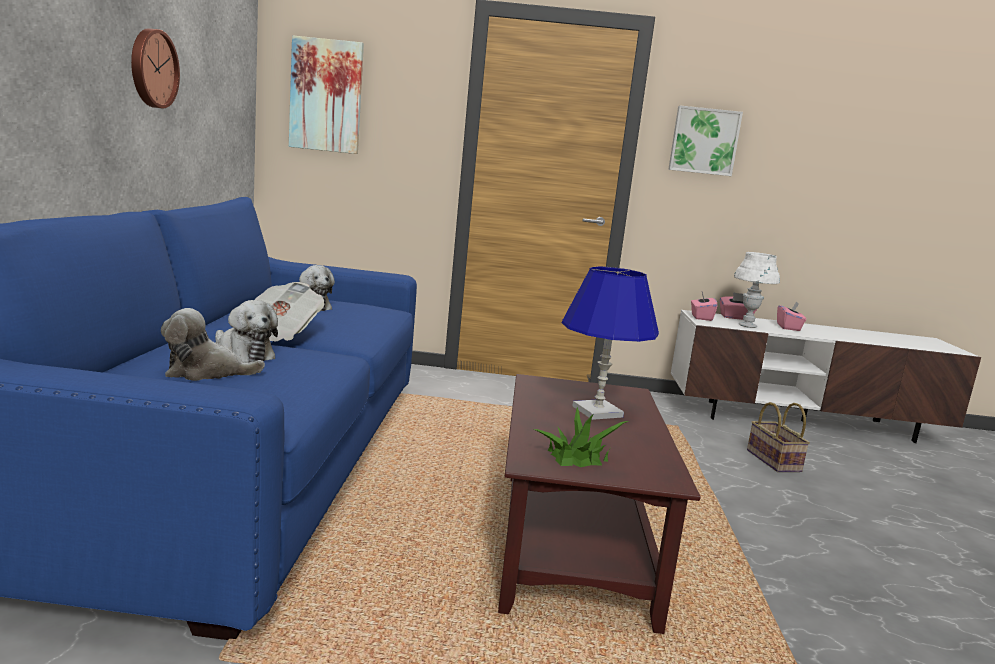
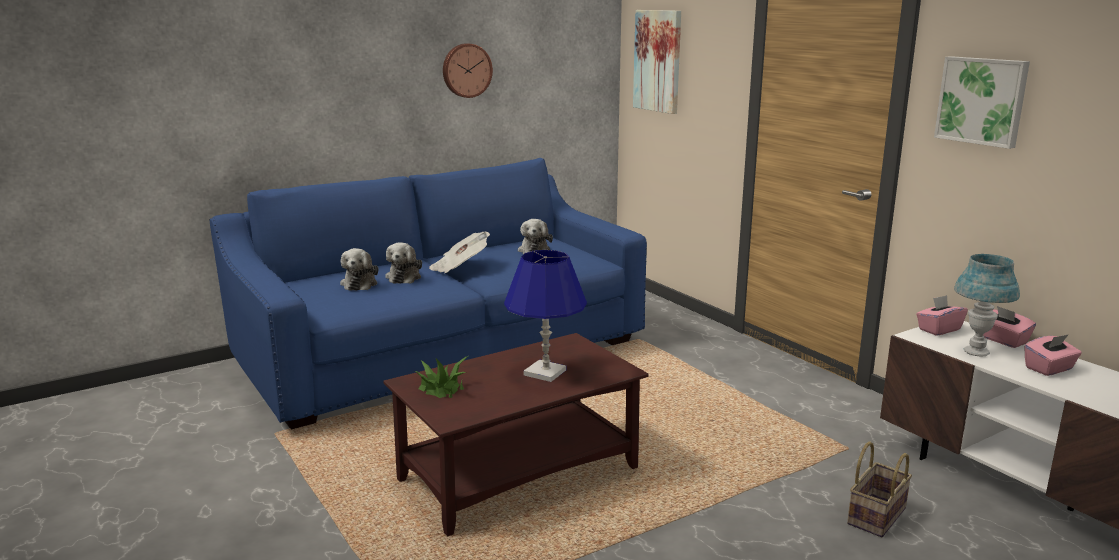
camera: 55 degrees right, 5 degrees up
plush toy [161,308,265,381] -> plush toy turned 135 degrees counterclockwise [340,248,378,291]
white table lamp [734,252,780,328] -> blue table lamp [954,254,1020,357]

